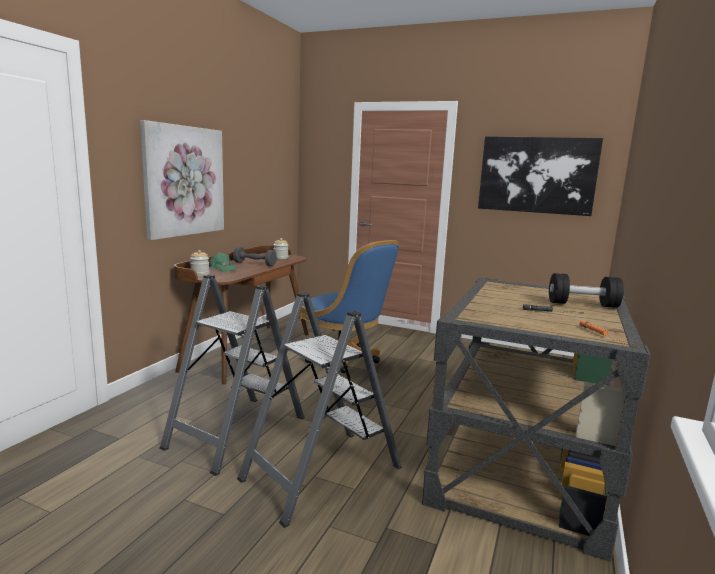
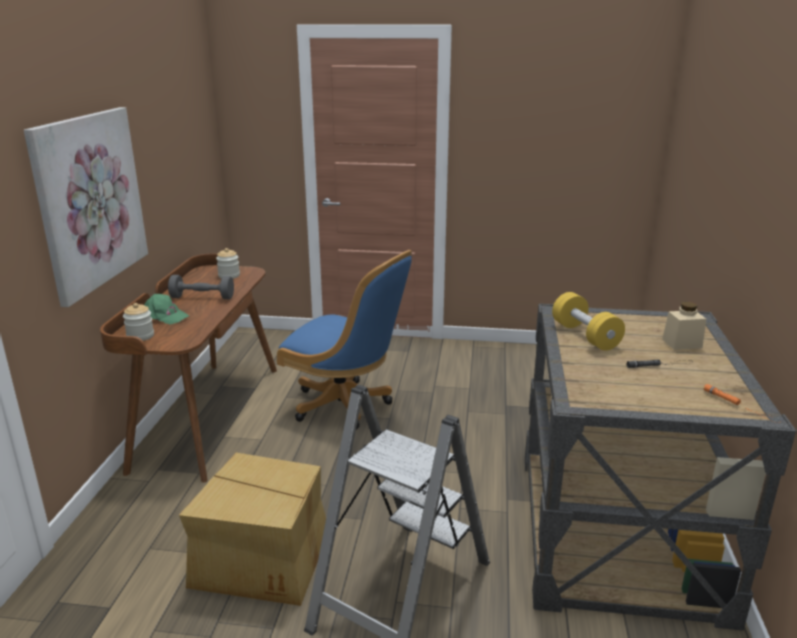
camera: 15 degrees left, 10 degrees up
grey step ladder [159,274,305,476] -> cardboard box [179,452,326,606]
picture [478,136,603,216] -> none
black dumbbell [549,273,624,308] -> beige jar [662,301,706,350]
none -> yellow dumbbell [552,292,625,351]

